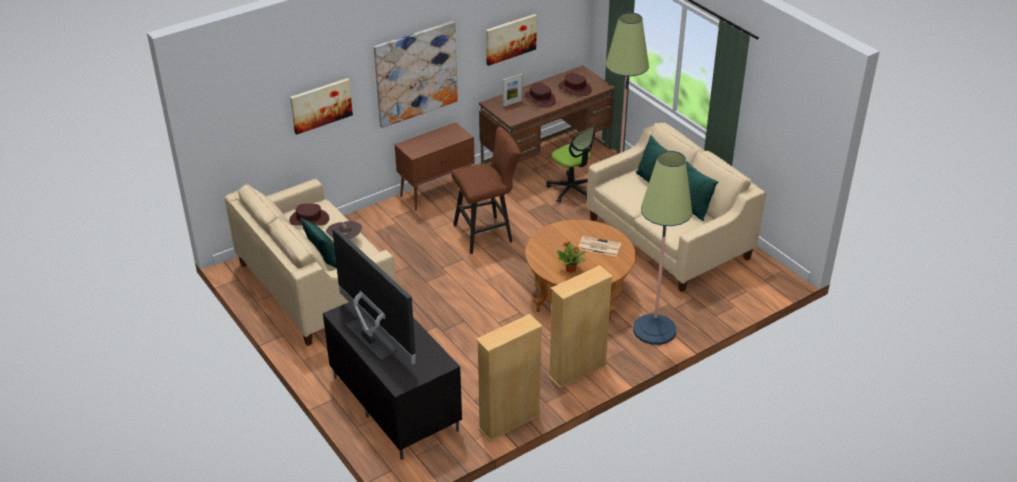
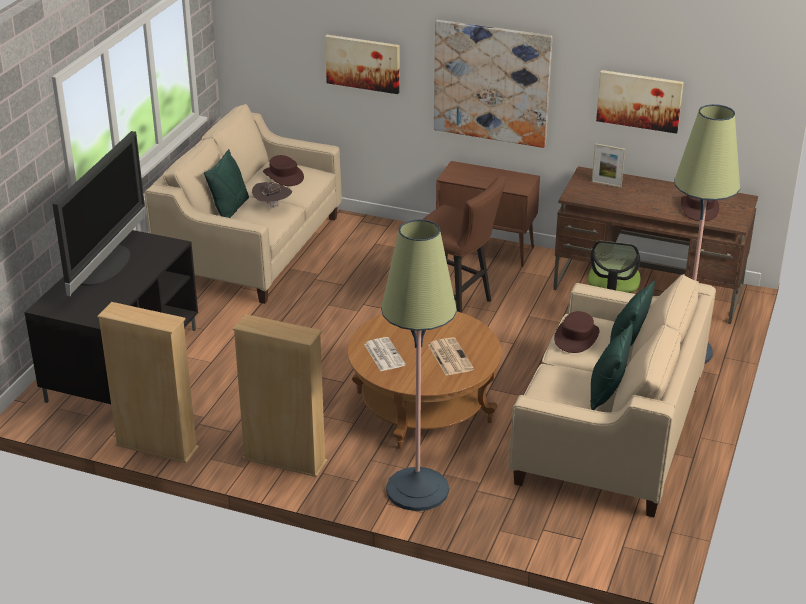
camera: 55 degrees right, 5 degrees down
brown hat [525,83,556,108] -> brown hat moved to [554,311,600,353]
potted plant [557,241,586,273] -> newspaper [364,337,406,371]

